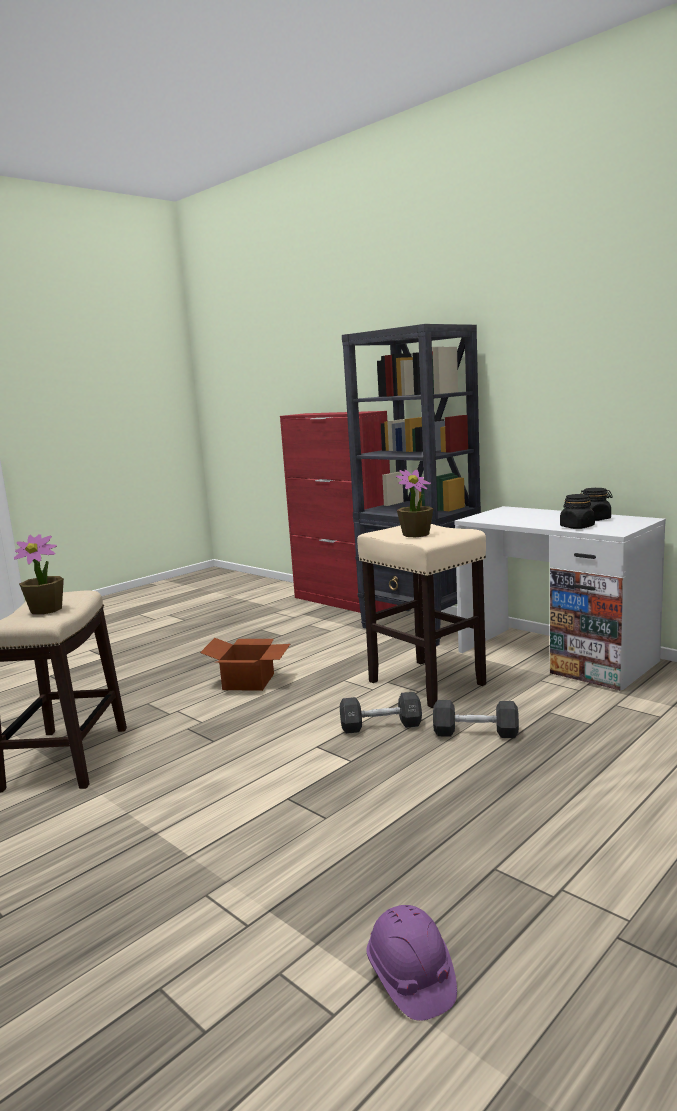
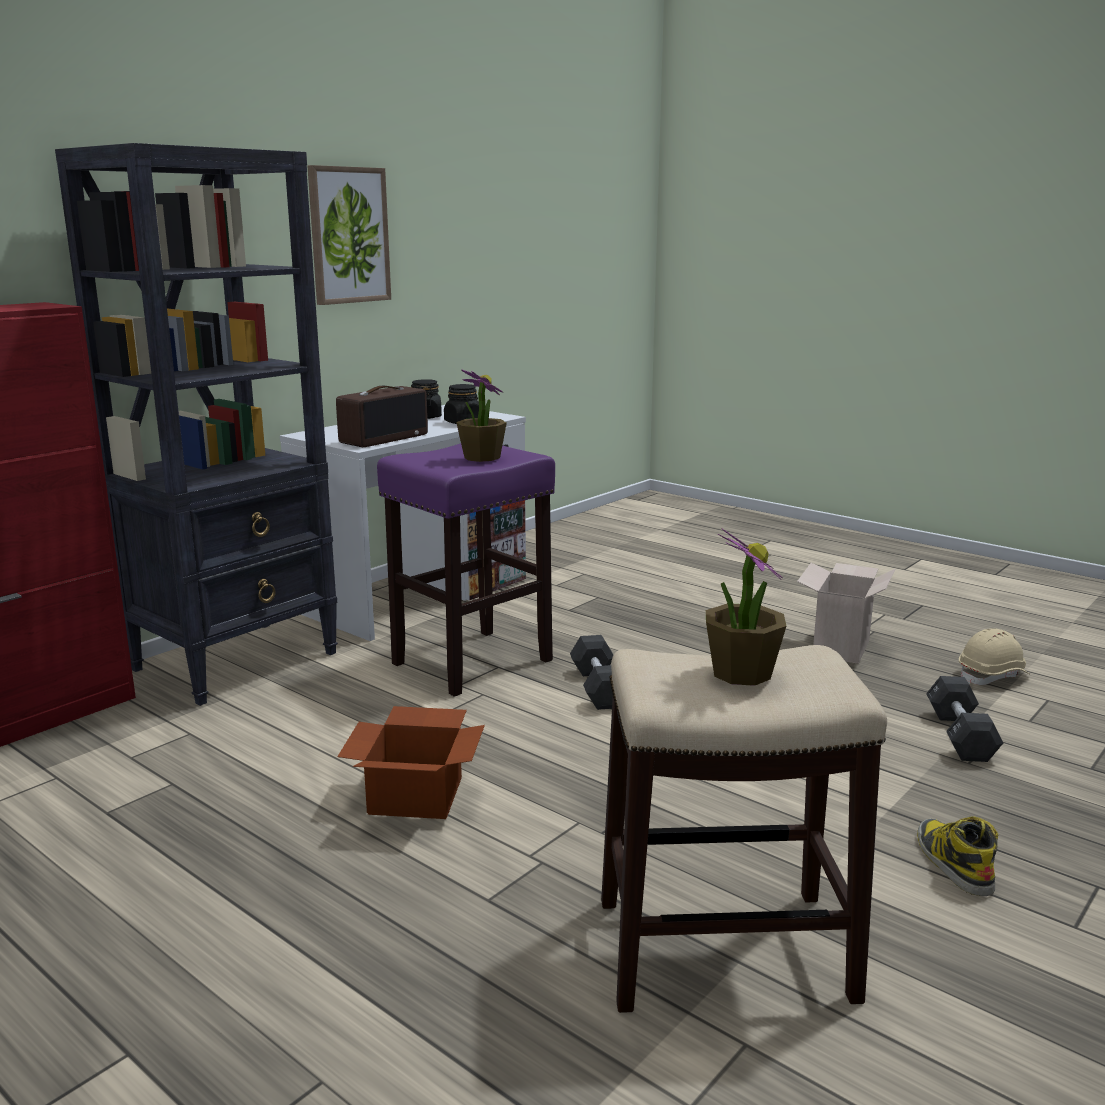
camera: 95 degrees left, 5 degrees up
beige stool [357,524,486,708] -> purple stool [377,443,555,697]
purple hard hat [367,905,457,1021] -> beige hard hat [959,628,1029,685]
black dumbbell [433,700,519,738] -> black dumbbell moved to [926,676,1003,762]
none -> picture [307,165,391,305]
none -> radio [336,386,428,447]
none -> cardboard box [797,563,895,664]
none -> boot [917,816,999,896]

